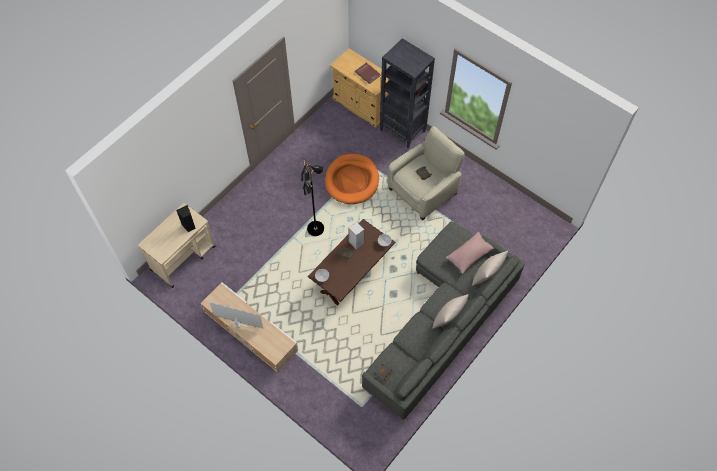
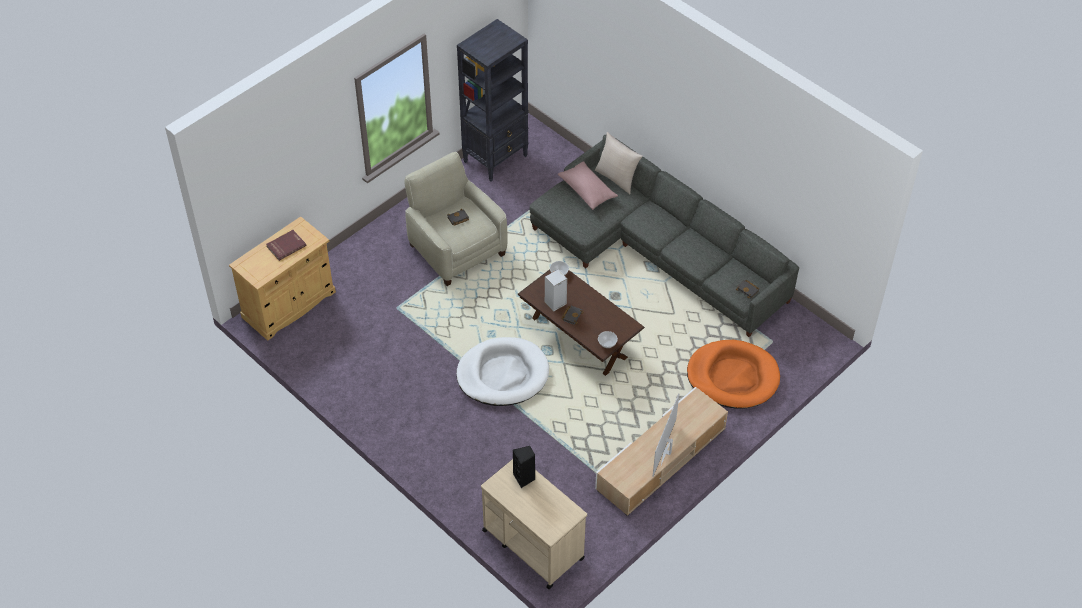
camera: 85 degrees left, 10 degrees down
black floor lamp [301,159,324,236] -> white dog bed [456,337,549,406]
orange dog bed [325,154,379,204] -> orange dog bed moved to [687,340,780,409]
black bookcase [380,38,435,149] -> black bookcase moved to [457,19,529,181]
beige pillow [432,294,469,329] -> none

